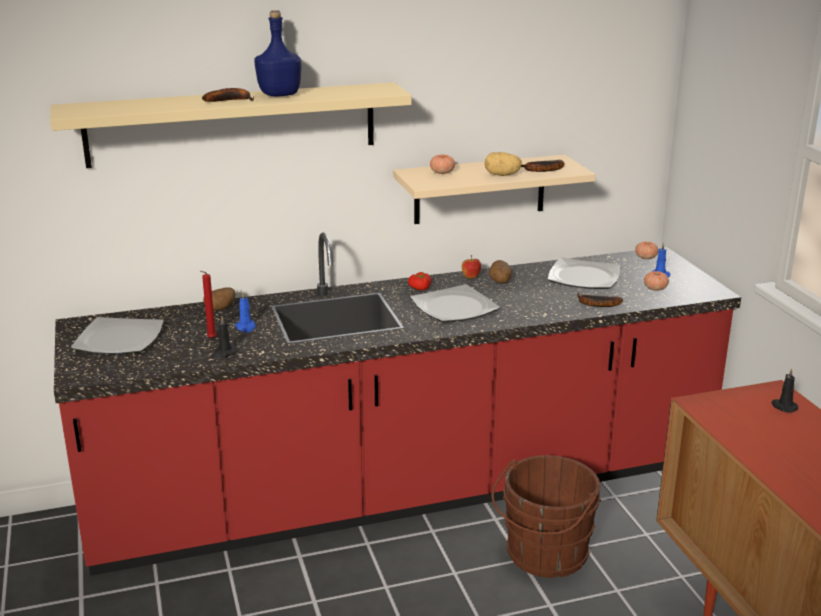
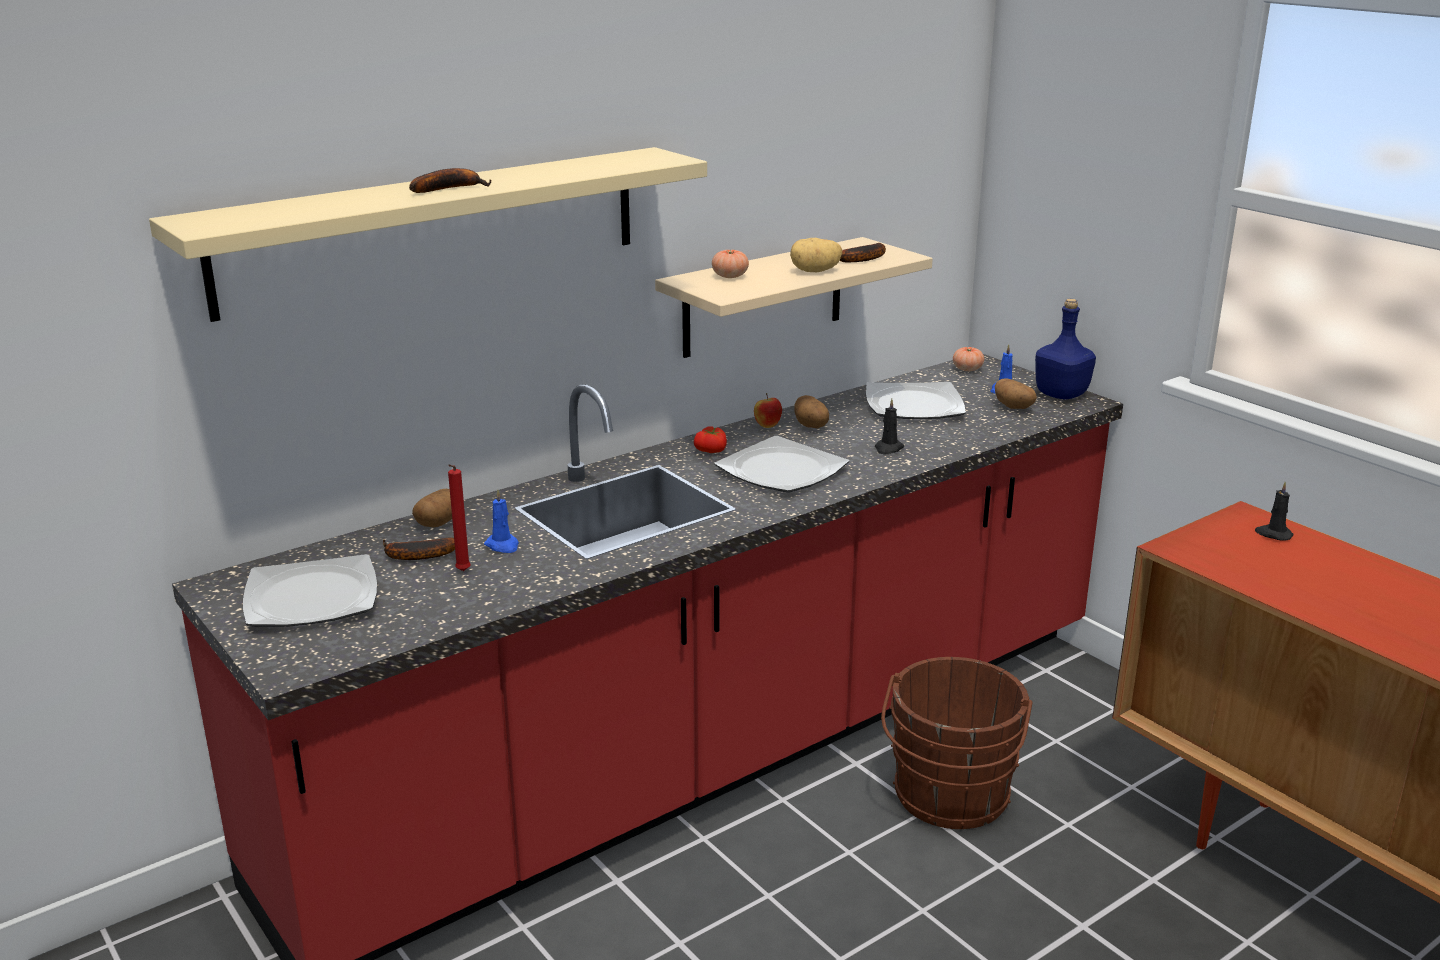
camera: 20 degrees left, 0 degrees up
black candle [212,316,237,358] -> black candle moved to [875,399,904,454]
blue bottle [254,10,302,96] -> blue bottle moved to [1035,299,1096,399]
banana [577,293,623,307] -> banana moved to [383,537,455,560]
tomato [644,271,669,291] -> potato [995,378,1037,409]

